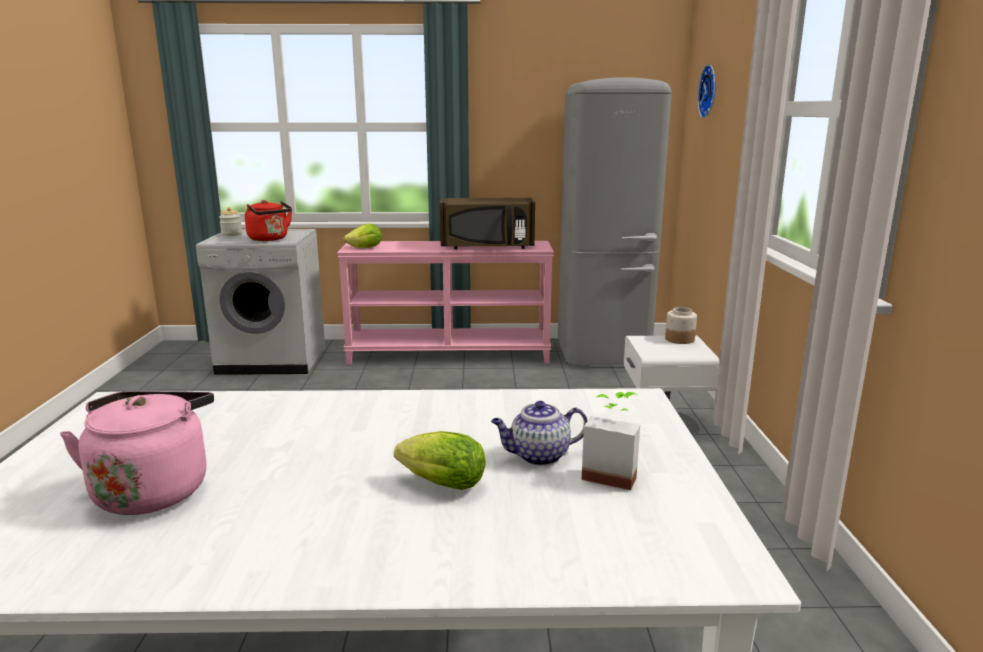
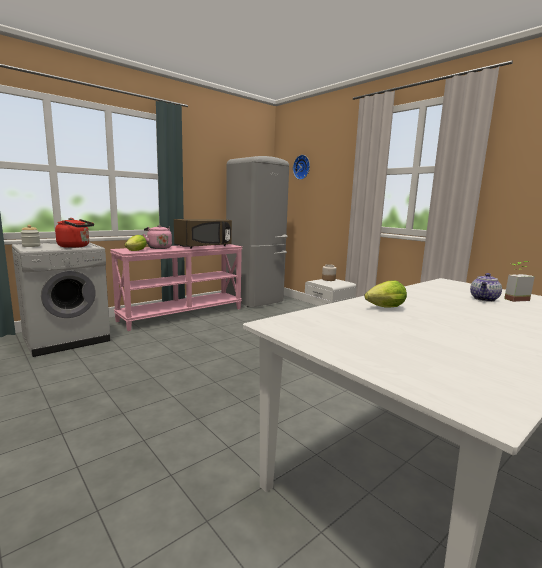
camera: 40 degrees left, 5 degrees down
pink kettle [60,391,214,515] -> pink kettle moved to [143,225,172,249]
lettuce [394,431,486,490] -> lettuce moved to [364,280,407,308]

